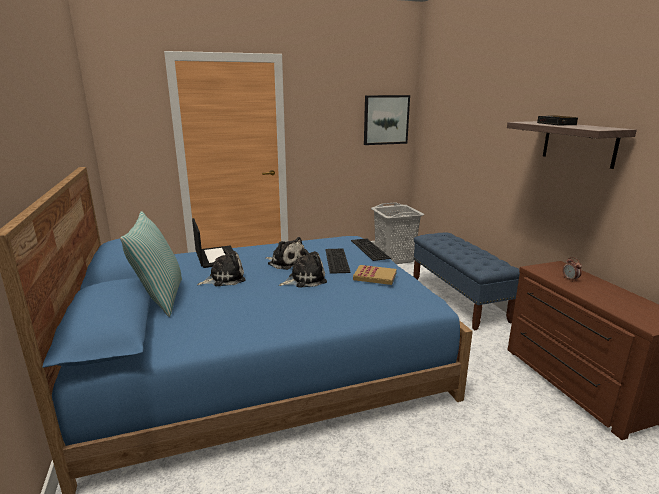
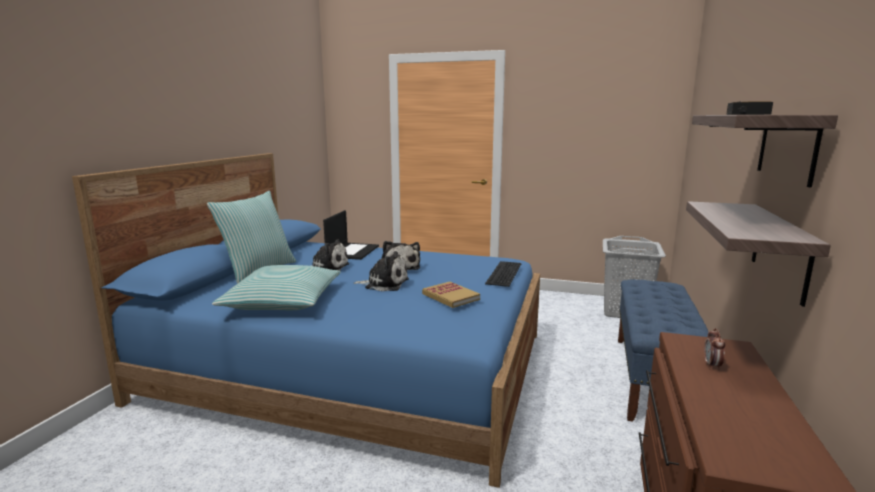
camera: 35 degrees right, 5 degrees down
keyboard [325,249,351,274] -> none
picture [364,95,410,145] -> none
none -> pillow [212,265,341,310]
none -> shelf [686,201,831,307]

